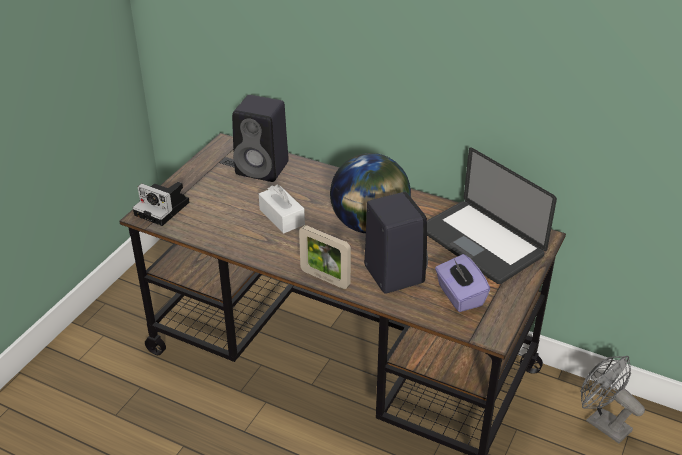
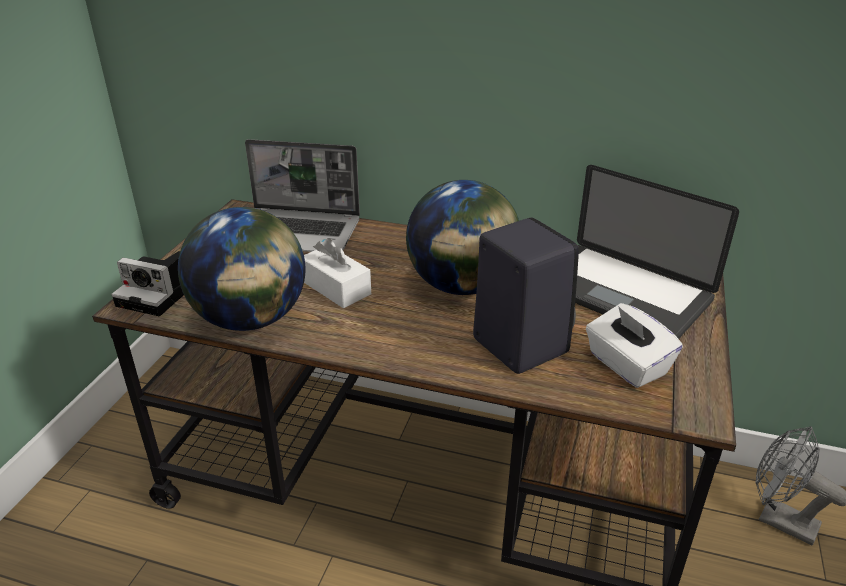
camera: 10 degrees left, 5 degrees down
black speaker [232,95,289,182] -> laptop [245,139,360,252]
picture frame [299,225,351,289] -> none
purple tissue box [435,254,490,312] -> white tissue box [586,303,683,388]
none -> globe [178,207,306,331]

